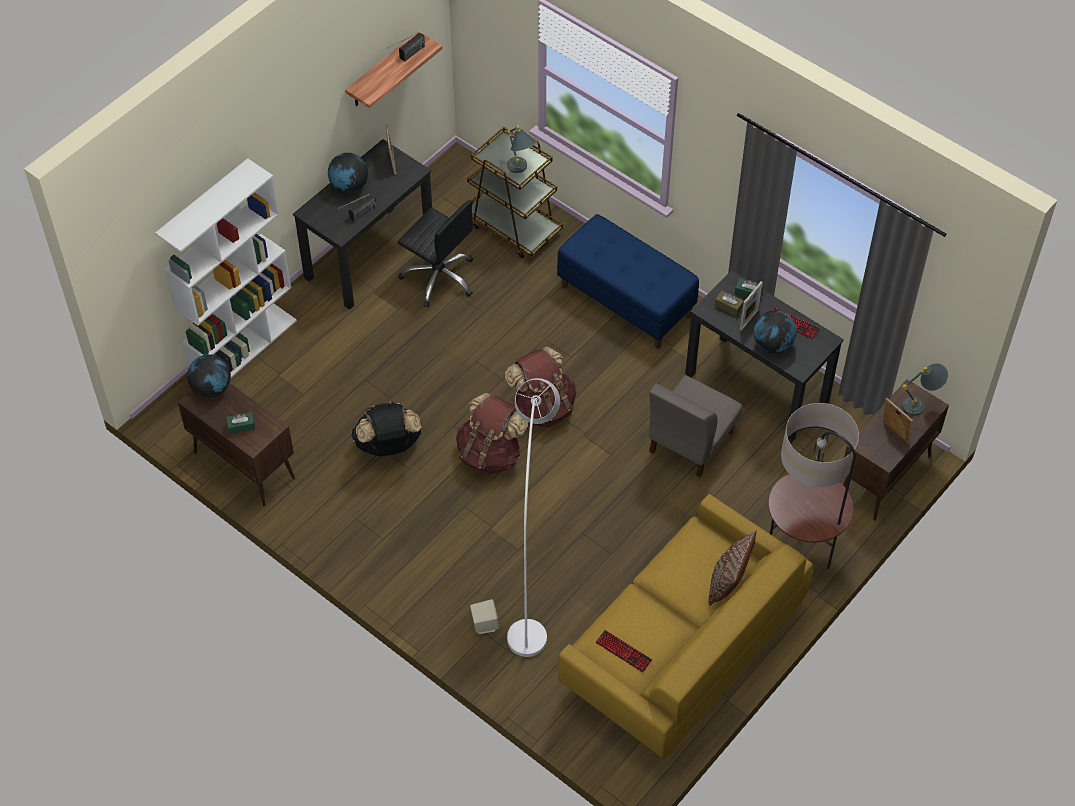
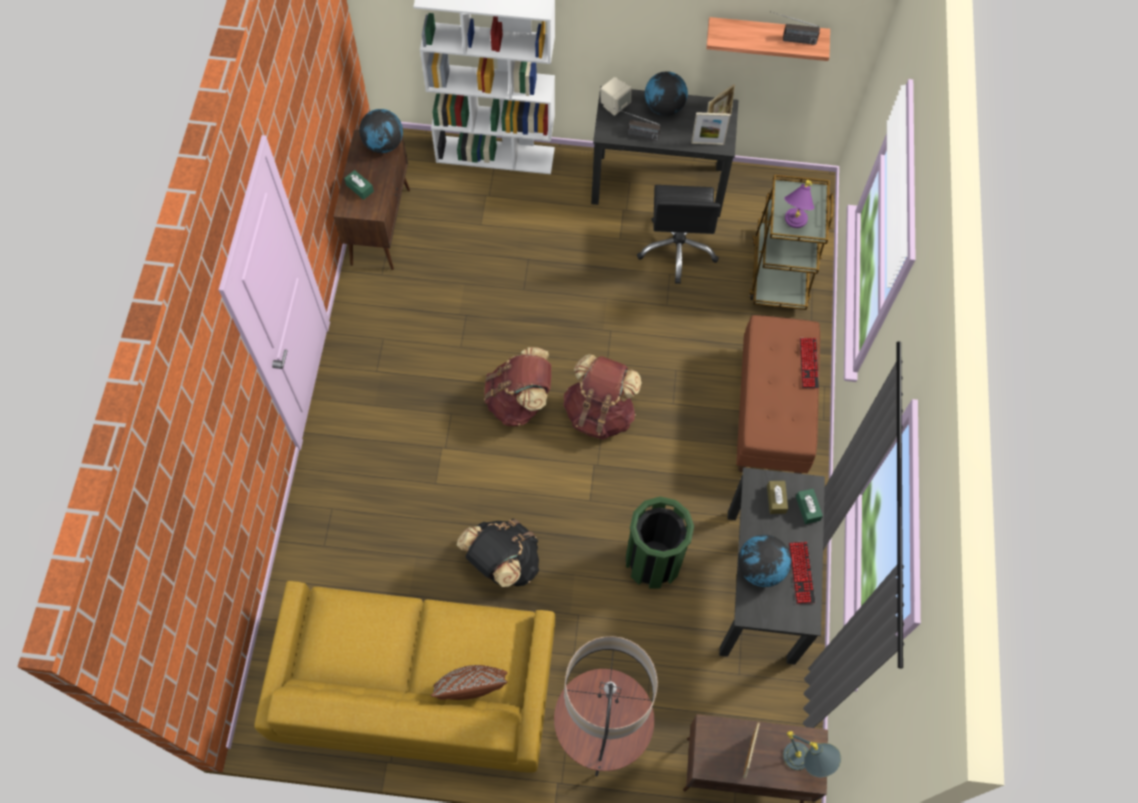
camera: 55 degrees right, 10 degrees up
black backpack [352,401,422,457] -> black backpack moved to [457,519,539,587]
beige speaker [470,599,499,634] -> beige speaker moved to [600,77,631,116]
grey table lamp [507,125,537,173] -> purple table lamp [785,180,814,228]
white floor lamp [507,378,560,657] -> none
blue bench [557,214,699,349] -> brown bench [736,315,820,474]
keyboard [596,630,652,672] -> keyboard moved to [800,338,819,388]
grey chair [649,375,743,477] -> green trash can [626,496,694,589]
picture frame [740,281,763,331] -> picture frame moved to [691,112,730,145]

